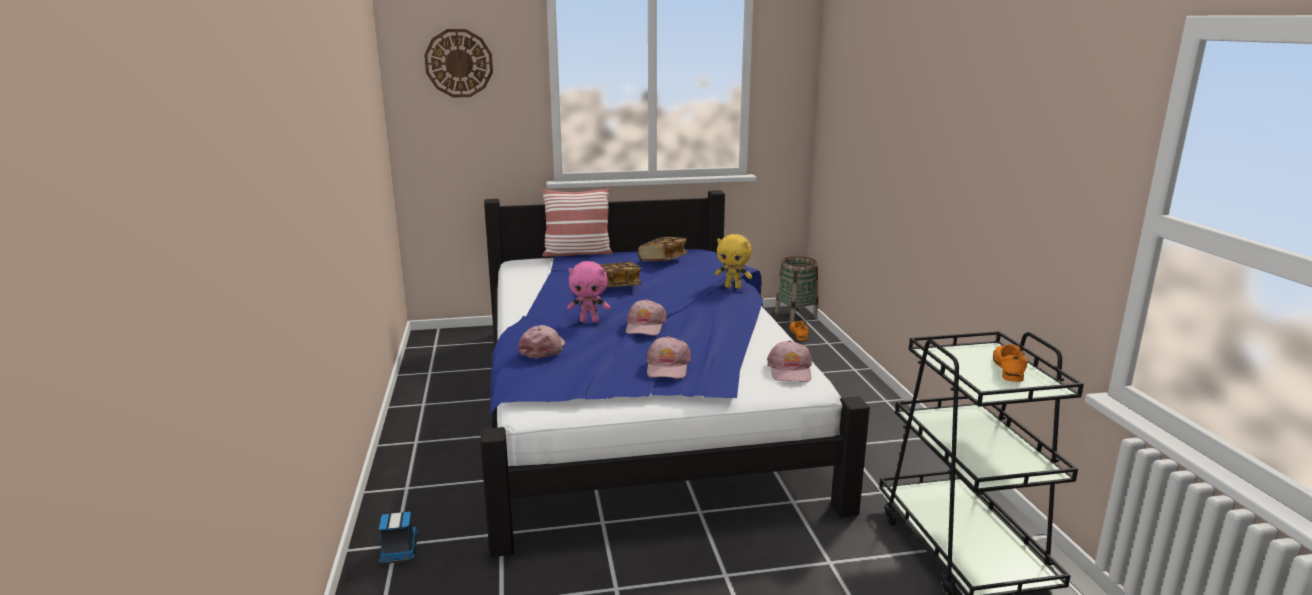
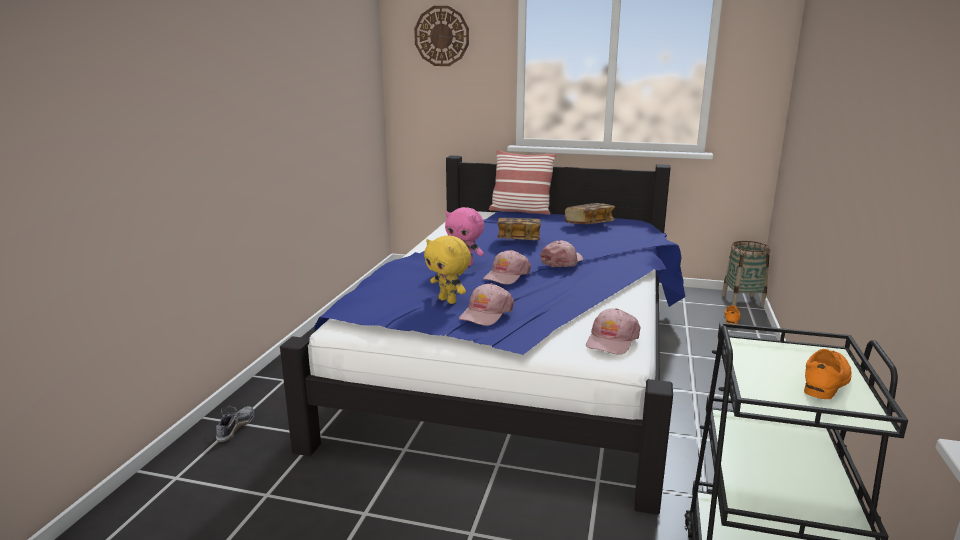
camera: 25 degrees right, 0 degrees up
toy truck [379,511,418,564] -> shoe [216,406,254,442]
pink cap [518,325,565,359] -> pink cap moved to [540,241,583,267]
yellow plush toy [715,234,752,289] -> yellow plush toy moved to [424,235,471,304]

